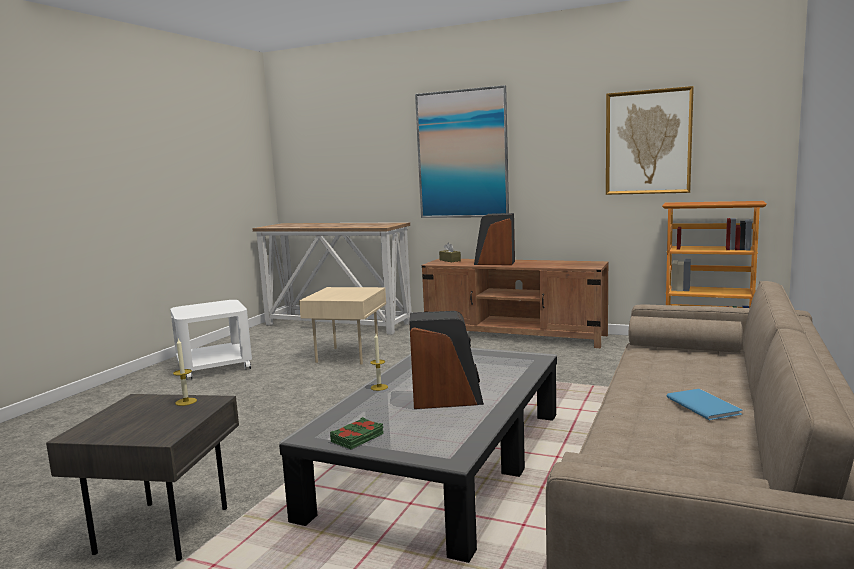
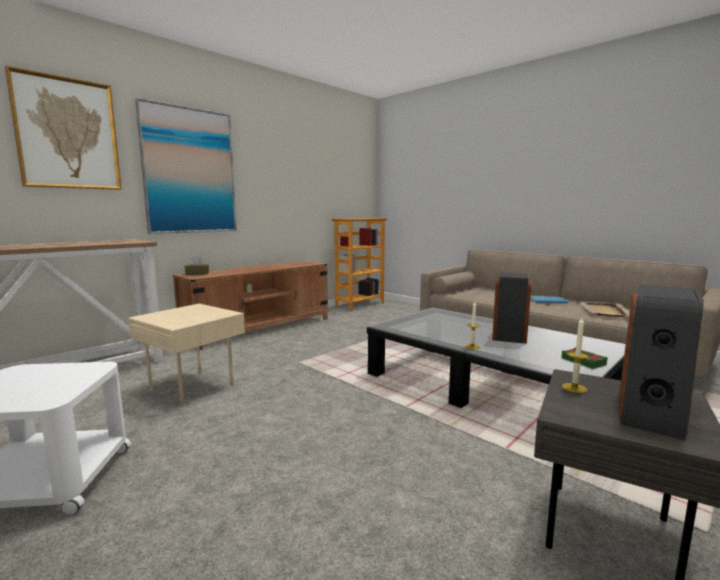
camera: 70 degrees left, 0 degrees up
speaker [474,213,515,265] -> speaker moved to [619,284,704,440]
picture [606,86,694,195] -> picture moved to [5,66,122,190]
none -> beige tray [581,302,630,317]

